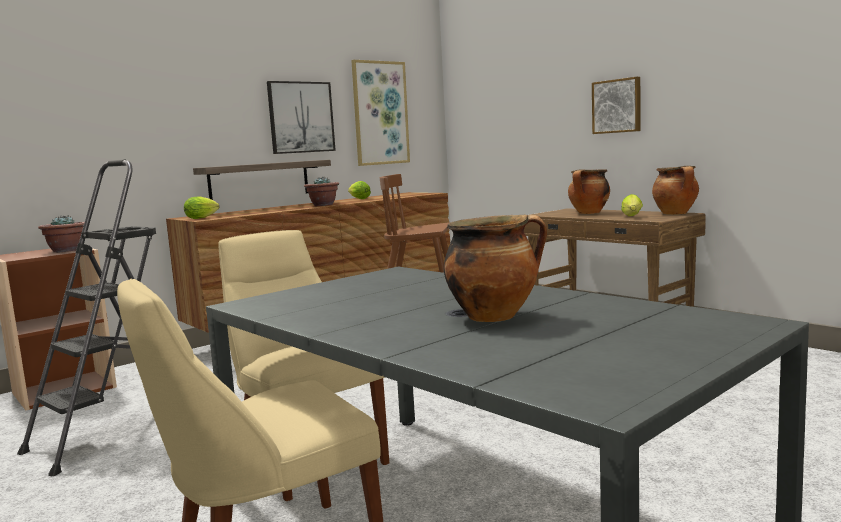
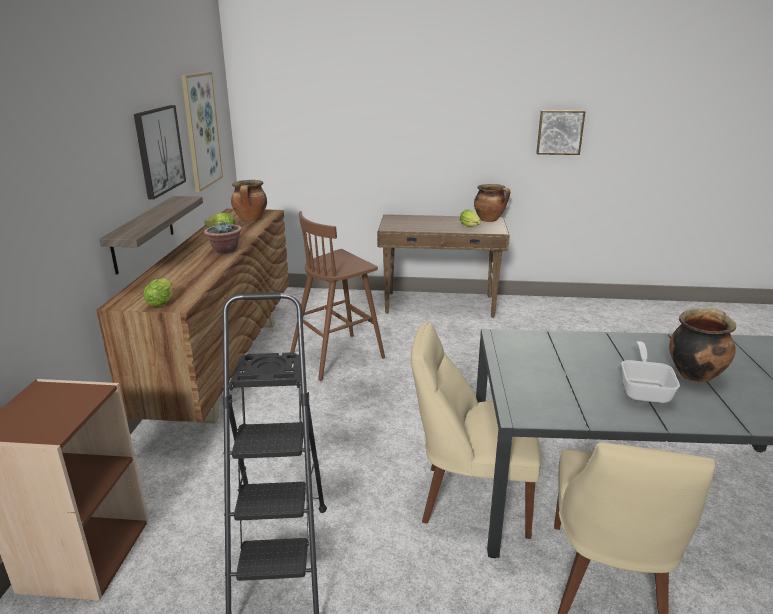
camera: 45 degrees left, 15 degrees up
potted plant [38,215,84,253] -> none
cooking pot [568,169,610,214] -> cooking pot moved to [231,180,267,222]
picture [592,77,641,134] -> picture moved to [536,110,586,155]
none -> frying pan [621,341,680,403]

